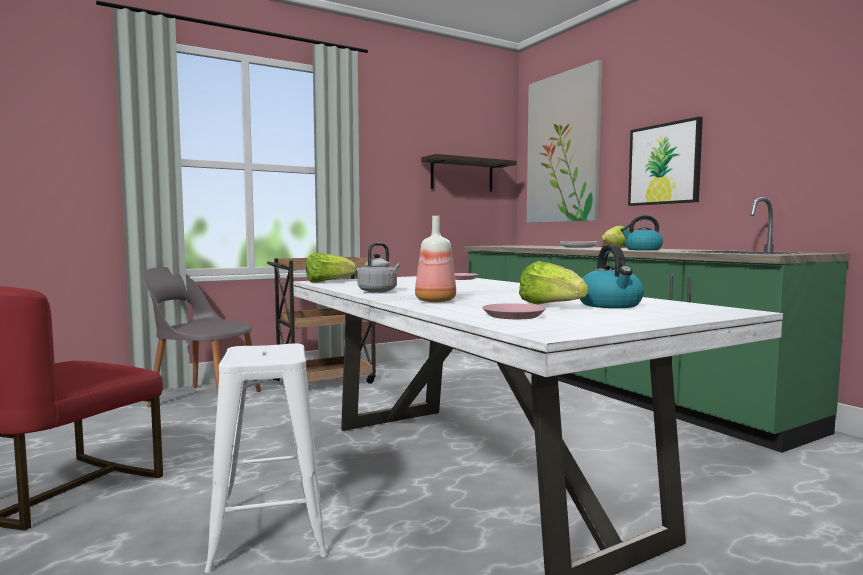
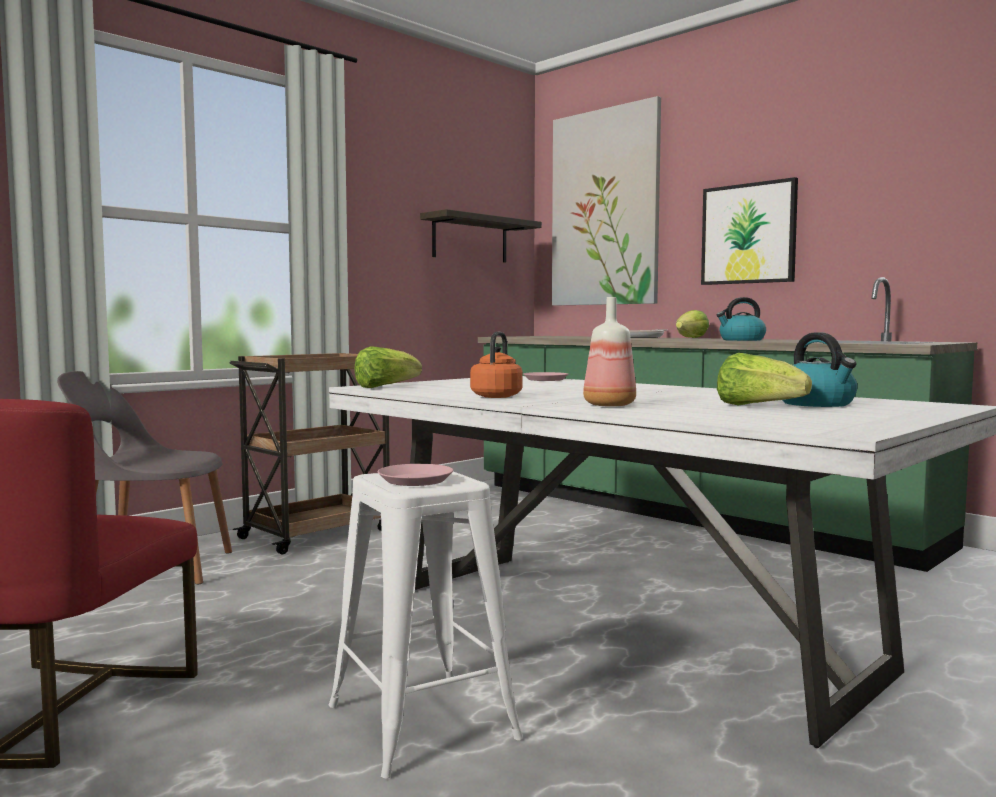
camera: 15 degrees left, 0 degrees up
grey kettle [357,243,400,293] -> orange kettle [470,332,523,398]
pink plate [482,303,546,319] -> pink plate moved to [378,464,453,486]

